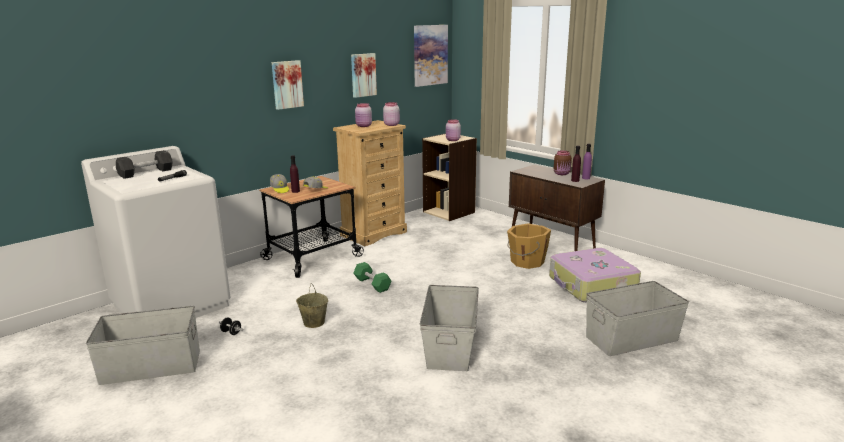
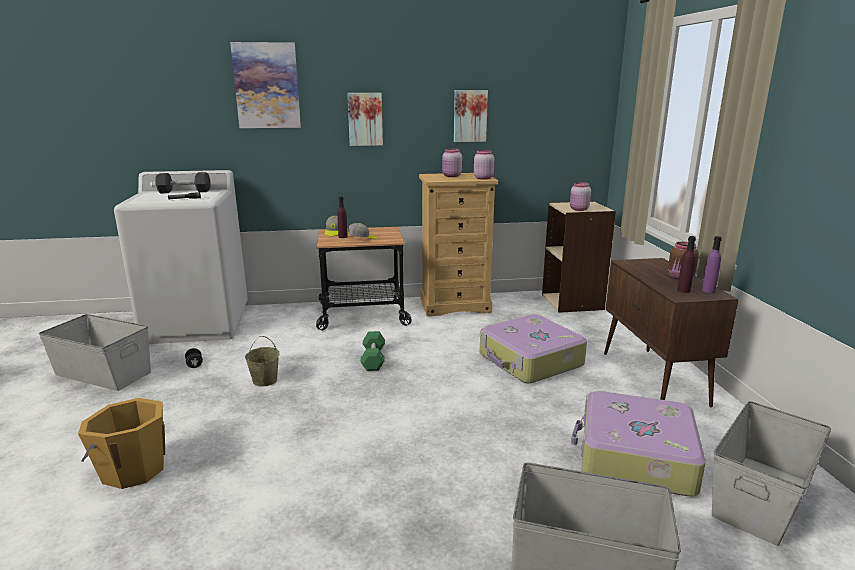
camera: 35 degrees right, 0 degrees up
picture [414,25,448,87] -> picture moved to [230,42,301,128]
grey storage box [420,285,479,371] -> grey storage box moved to [712,401,831,546]
orange bucket [507,224,551,269] -> orange bucket moved to [78,398,165,489]
none -> suitcase [480,314,587,383]

